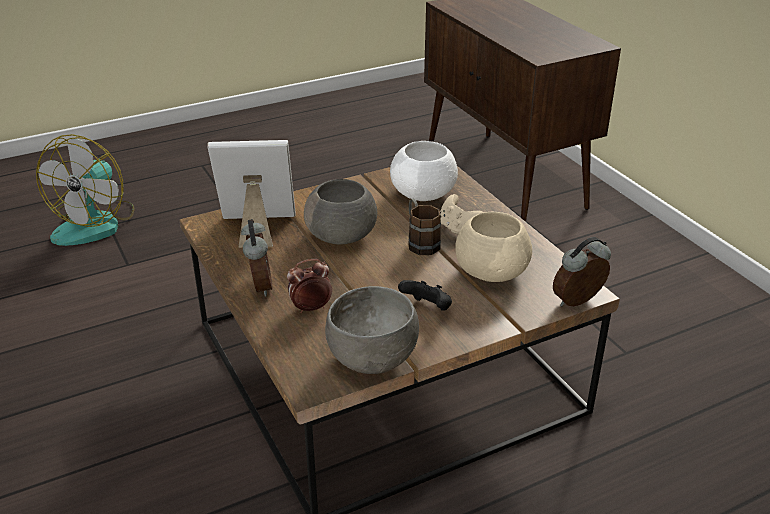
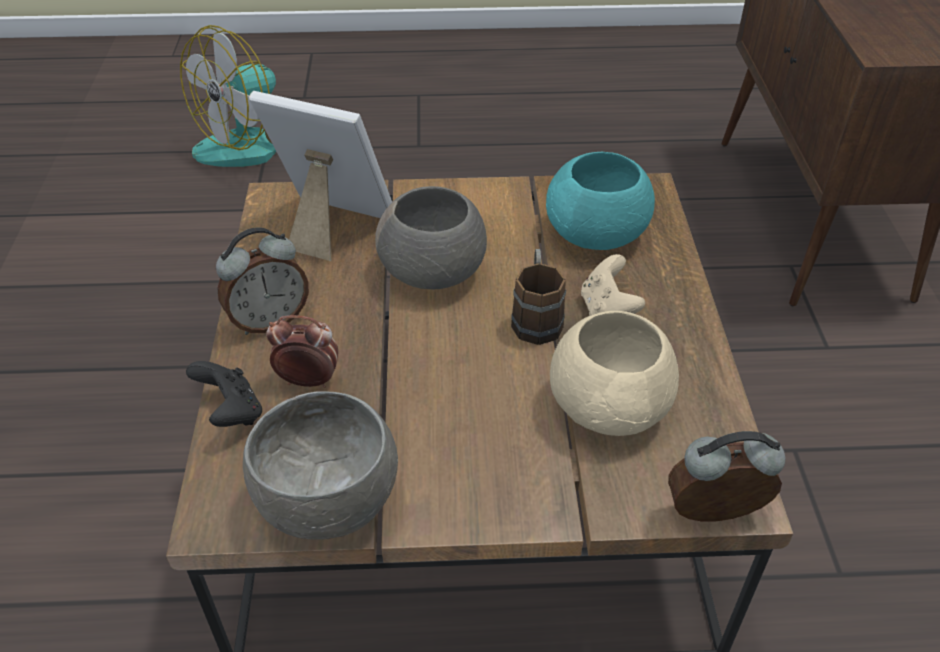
camera: 25 degrees right, 10 degrees up
alarm clock [241,219,273,297] -> alarm clock turned 45 degrees clockwise [216,227,309,335]
white bowl [390,141,458,201] -> turquoise bowl [546,152,655,250]
black game controller [398,280,452,311] -> black game controller moved to [186,361,262,427]

